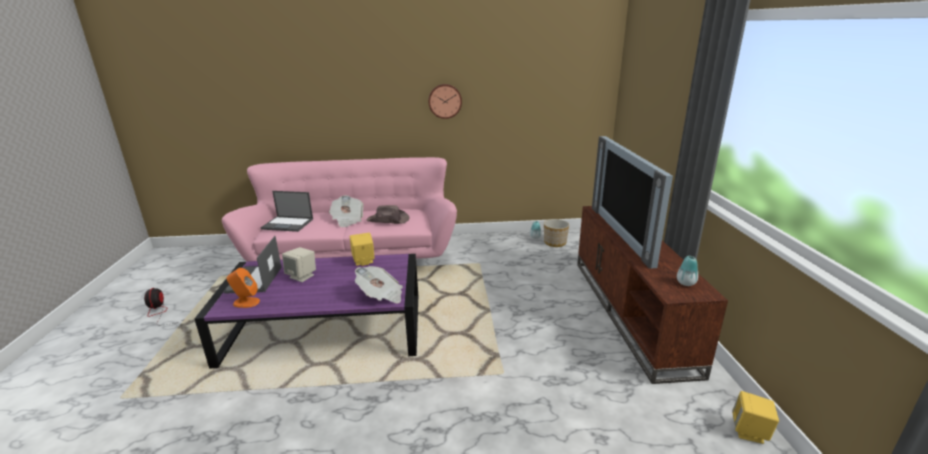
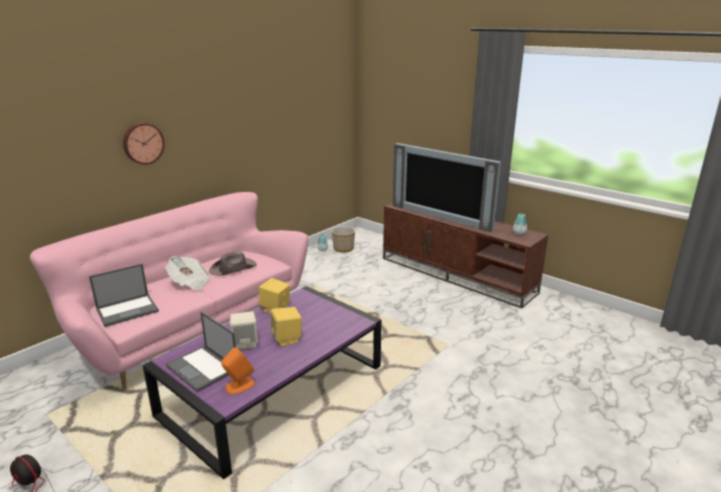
camera: 45 degrees left, 0 degrees up
newspaper [355,266,403,303] -> none
wall clock [428,84,462,119] -> wall clock moved to [123,123,165,165]
yellow speaker [732,391,779,444] -> yellow speaker moved to [271,307,302,346]

